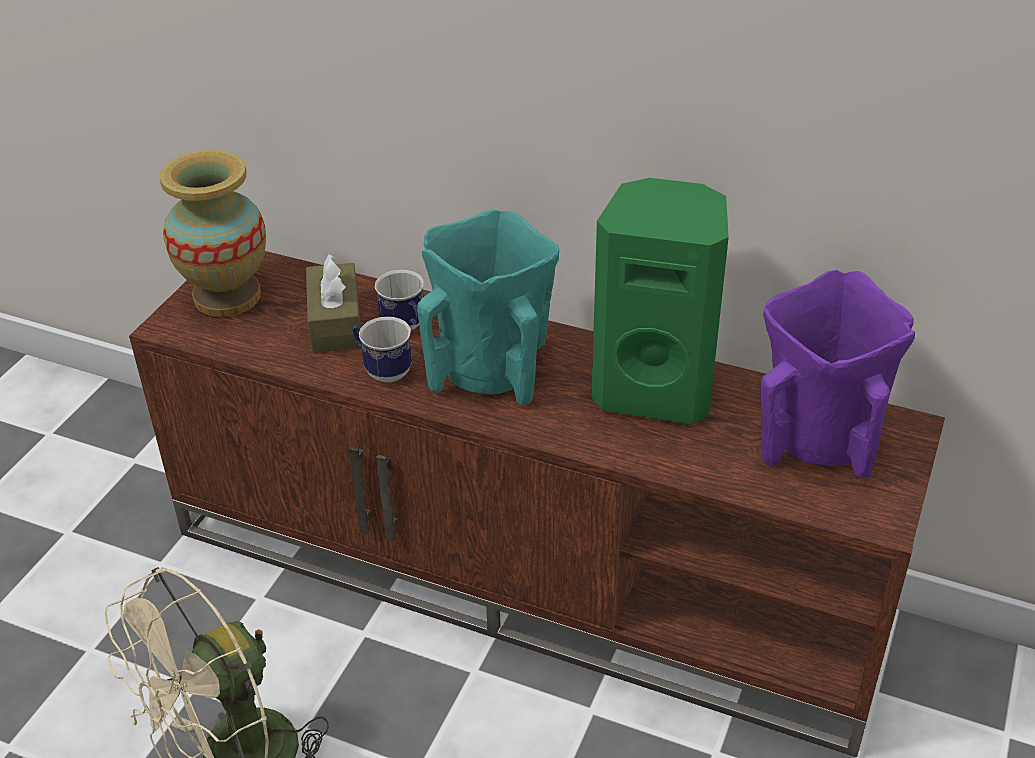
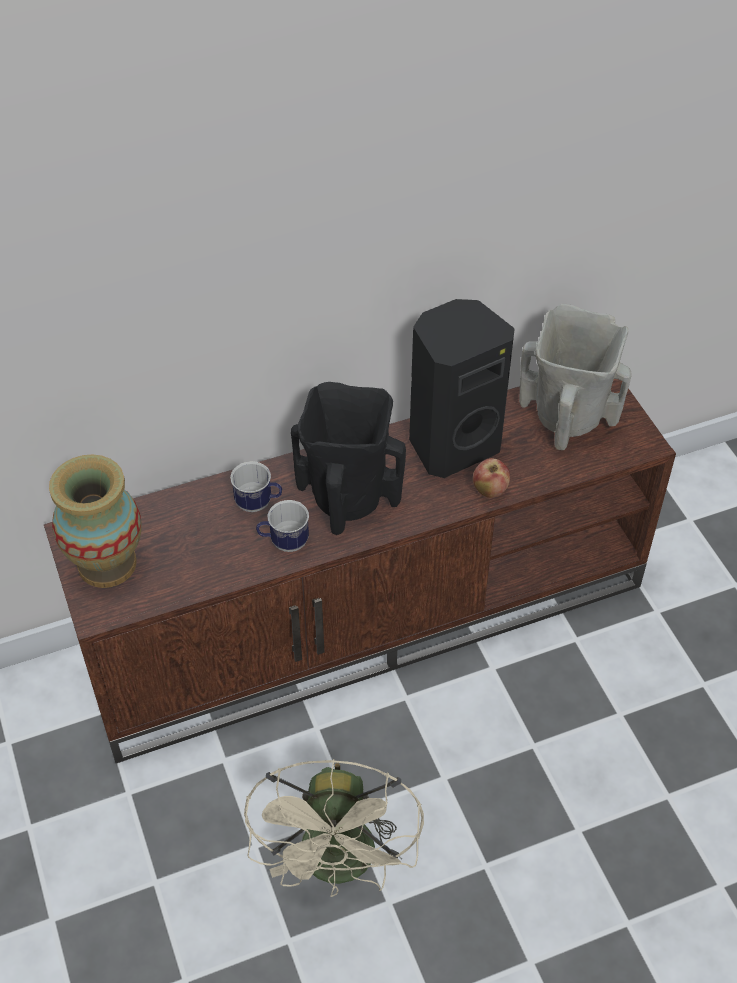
camera: 45 degrees left, 10 degrees up
brown tissue box [306,254,361,353] -> none
turquoise vase [417,210,559,405] -> black vase [291,382,406,535]
green speaker [592,178,729,424] -> black speaker [409,299,515,478]
purple vase [760,270,915,478] -> beige vase [519,304,632,450]
none -> apple [473,458,510,498]

